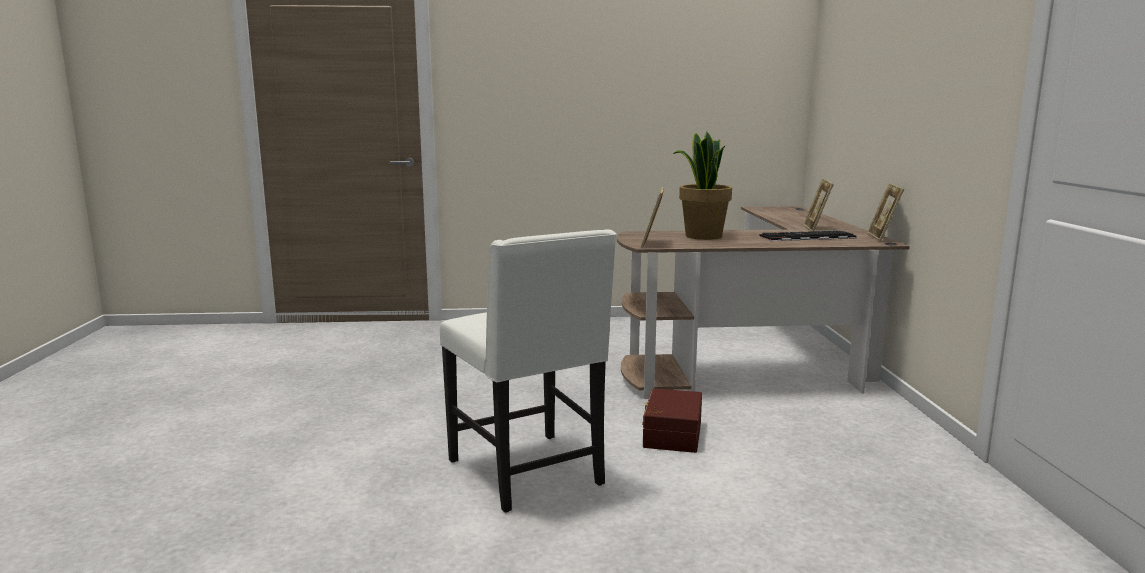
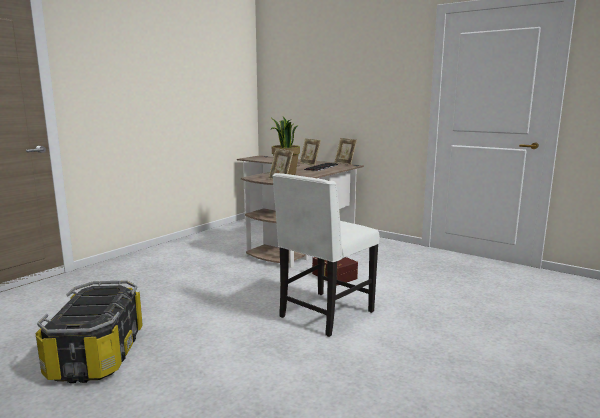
camera: 50 degrees left, 0 degrees up
white chair [440,230,617,513] -> white chair turned 120 degrees clockwise [272,173,379,337]
none -> storage box [35,281,143,383]

